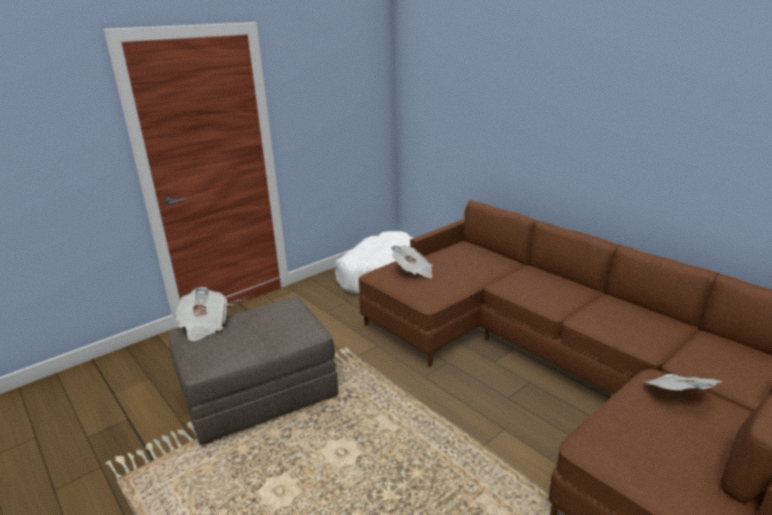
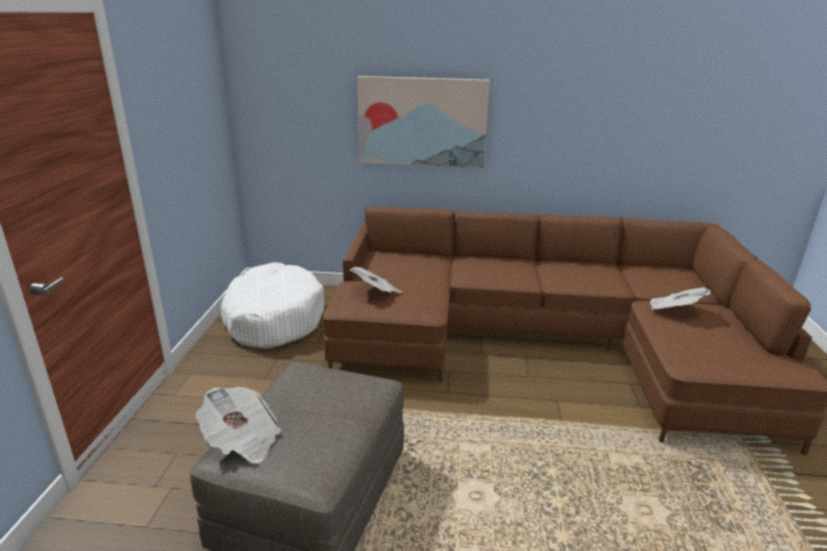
camera: 45 degrees left, 0 degrees up
none -> picture [357,76,490,168]

